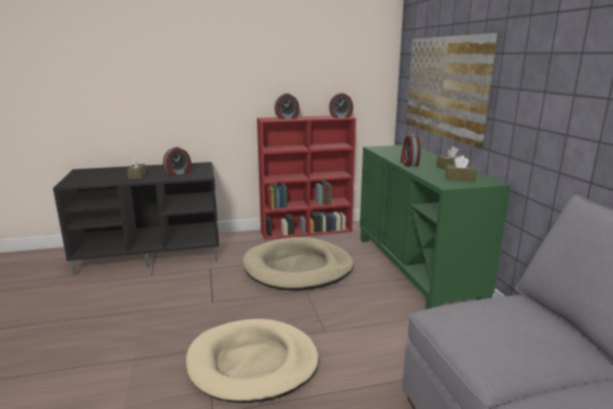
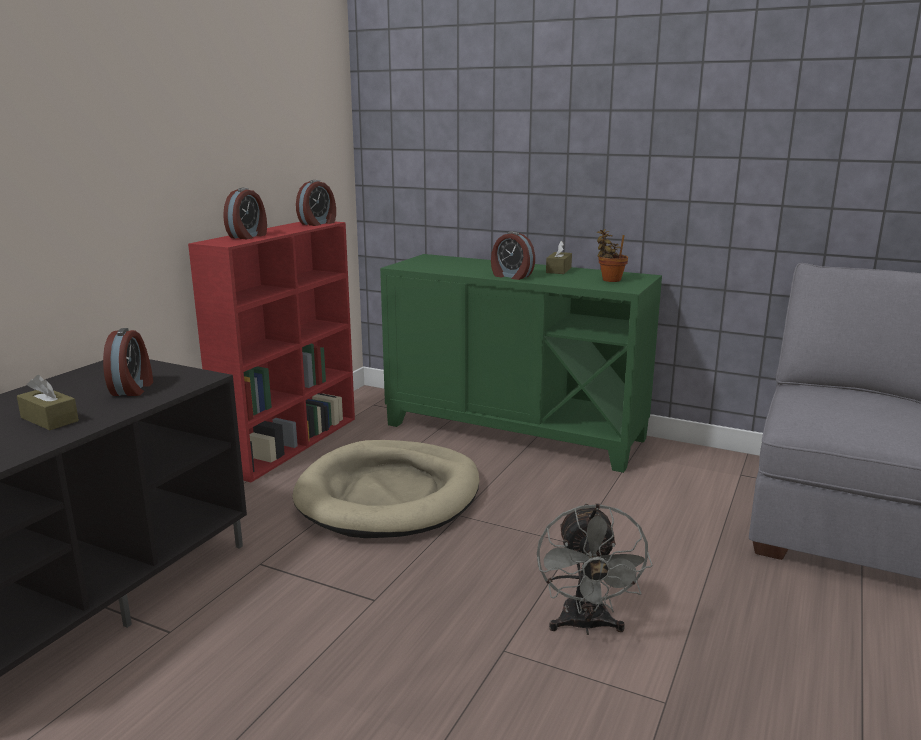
camera: 50 degrees left, 0 degrees up
beige dog bed [186,319,319,403] -> grey fan [537,503,653,635]
picture [406,33,498,148] -> none
brown tissue box [445,155,477,181] -> potted plant [596,229,628,282]

